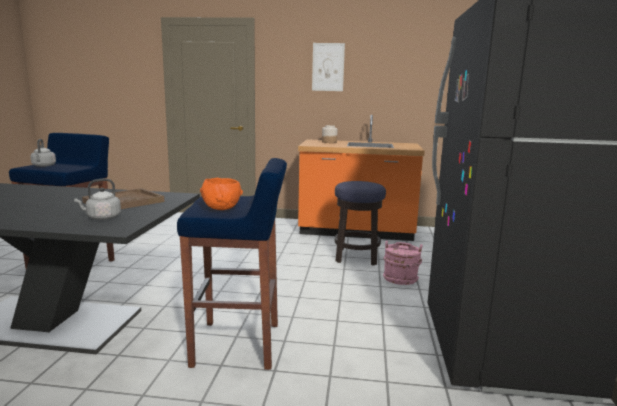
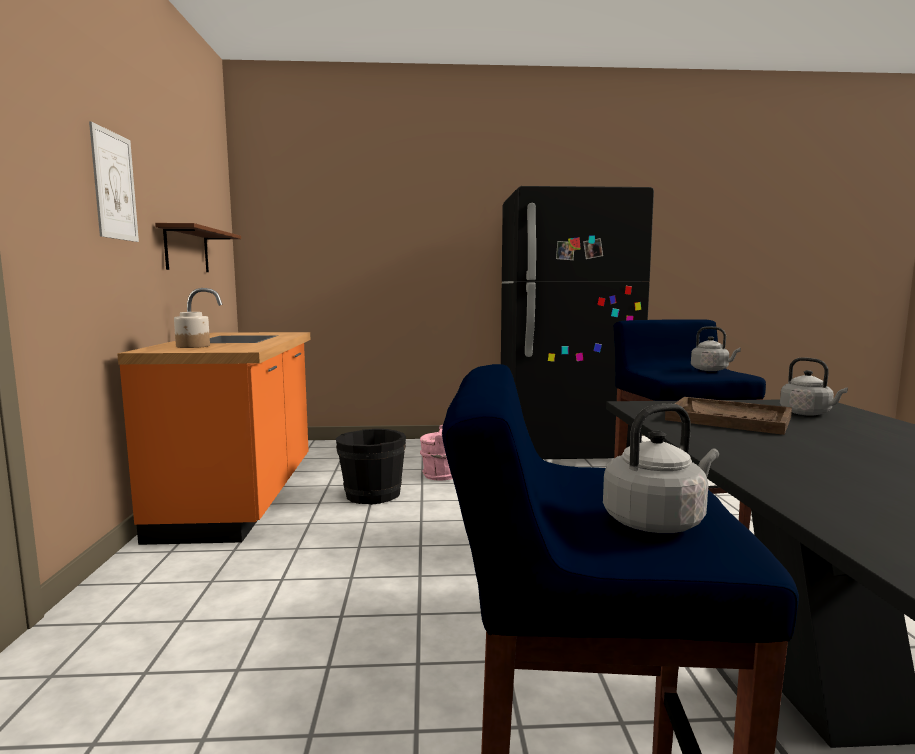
camera: 100 degrees left, 5 degrees down
orange bowl [200,178,243,210] -> grey kettle [691,326,741,371]
stool [335,181,386,265] -> black bucket [336,429,406,505]
none -> brown shelf [155,223,241,272]

